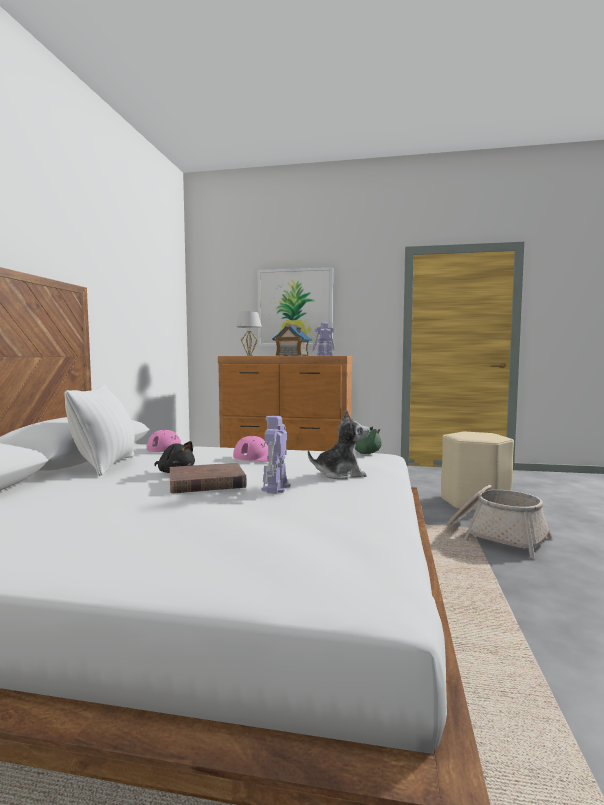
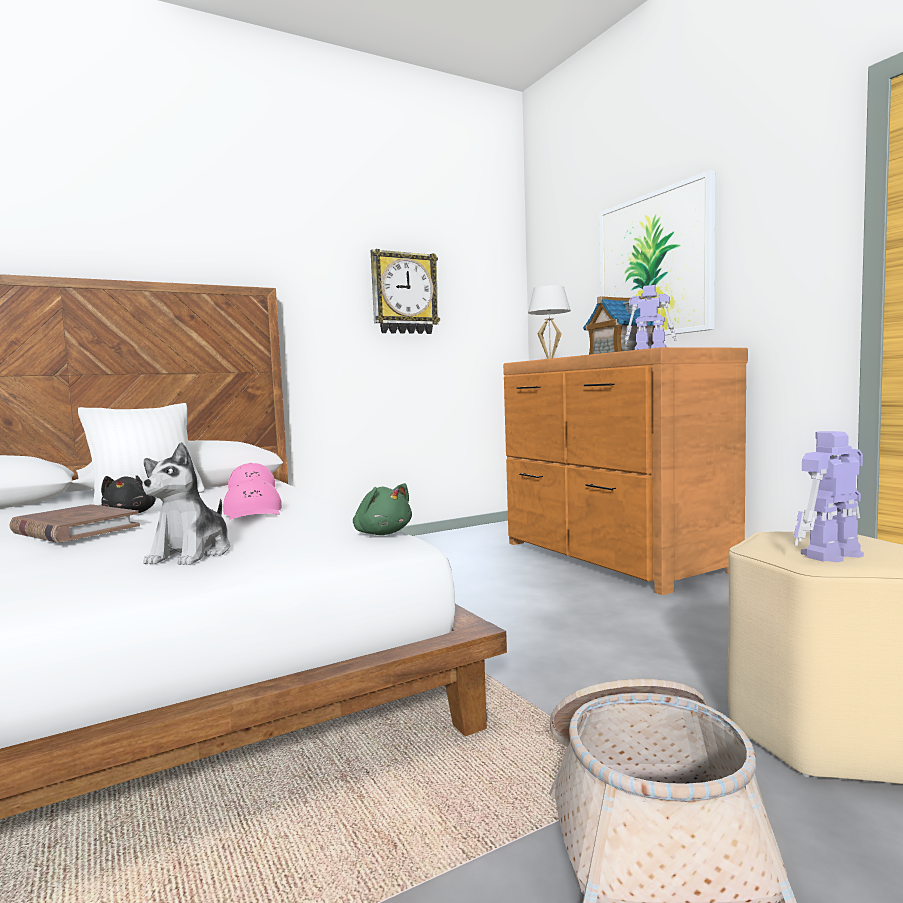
camera: 50 degrees right, 0 degrees up
toy robot [262,416,290,494] -> toy robot moved to [794,431,864,562]
plush toy [308,410,370,480] -> plush toy turned 60 degrees clockwise [142,442,230,565]
none -> wall clock [371,249,440,334]

